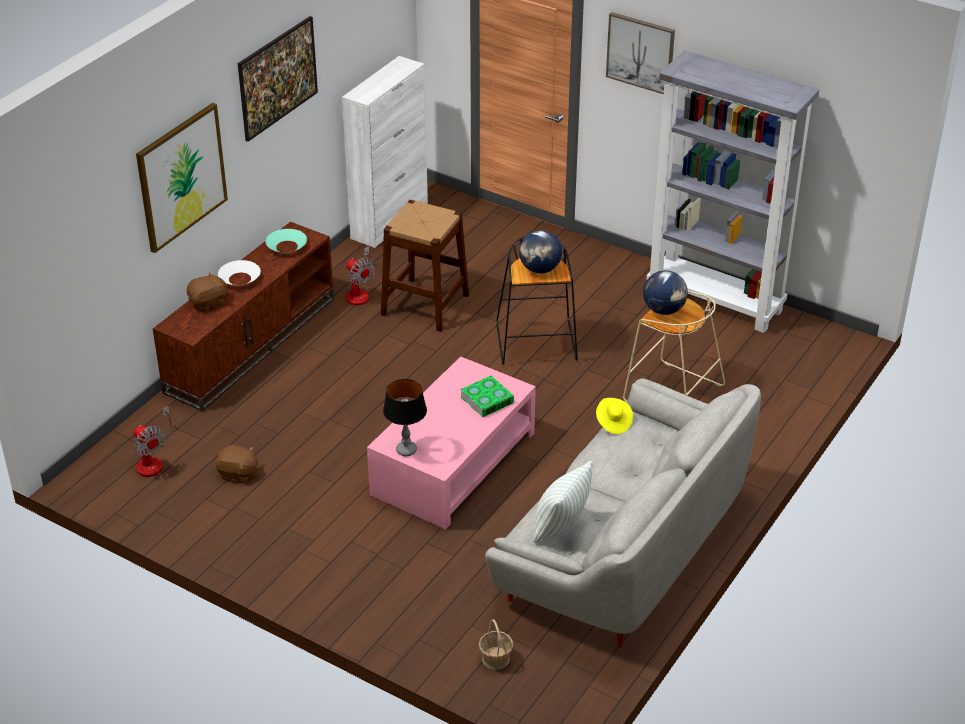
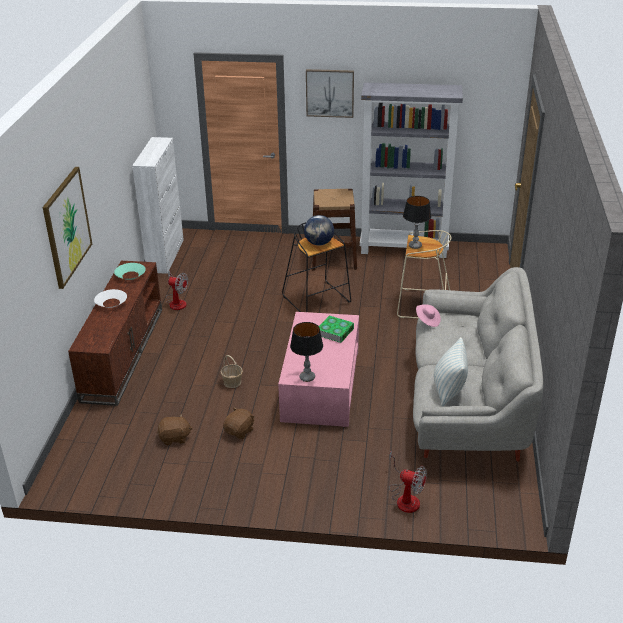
camera: 25 degrees left, 5 degrees down
fan [134,406,174,477] -> fan moved to [389,450,427,513]
brown plush toy [187,272,228,311] -> brown plush toy moved to [223,407,255,439]
picture [238,16,318,142] -> none
brown stool [381,200,469,332] -> brown stool moved to [312,189,357,271]
basket [479,619,513,670] -> basket moved to [221,355,243,388]
yellow hat [596,398,633,434] -> pink hat [416,304,441,327]
globe [643,270,688,315] -> table lamp [403,196,431,249]

